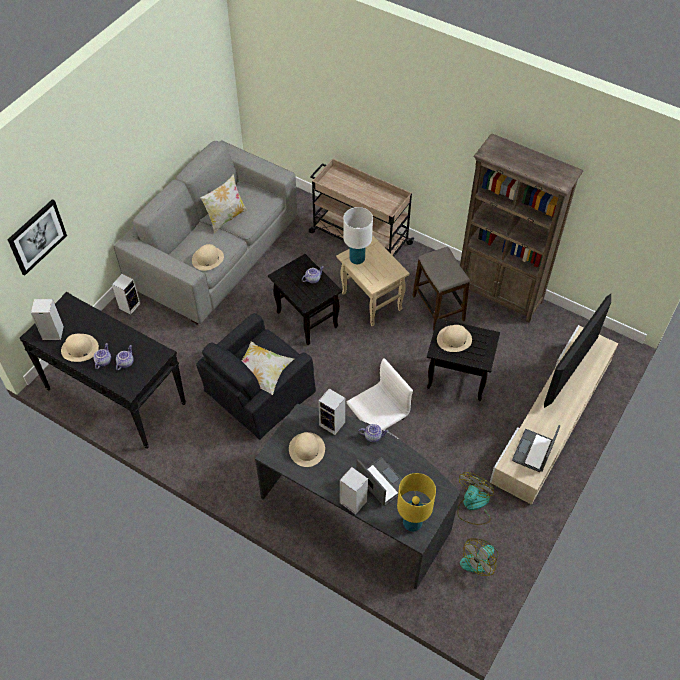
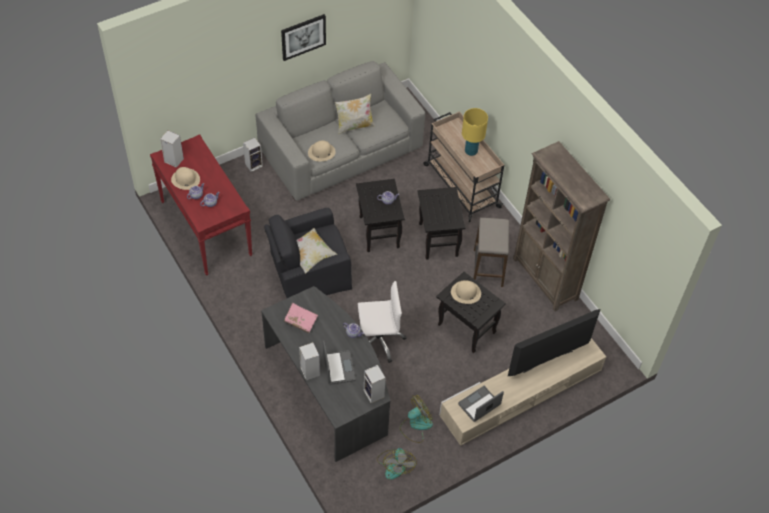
camera: 25 degrees right, 0 degrees up
picture [7,199,67,275] -> picture moved to [281,14,326,61]
black console table [20,292,186,449] -> red console table [150,134,253,276]
beige hat [289,432,325,467] -> pink book [284,303,318,333]
speaker [319,388,345,435] -> speaker moved to [364,365,386,403]
beige side table [336,236,410,326] -> black side table [417,187,465,260]
white table lamp [343,207,373,264] -> none
yellow table lamp [397,473,436,532] -> yellow table lamp moved to [462,108,488,156]
fan [460,538,498,576] -> fan turned 75 degrees counterclockwise [377,448,417,480]

